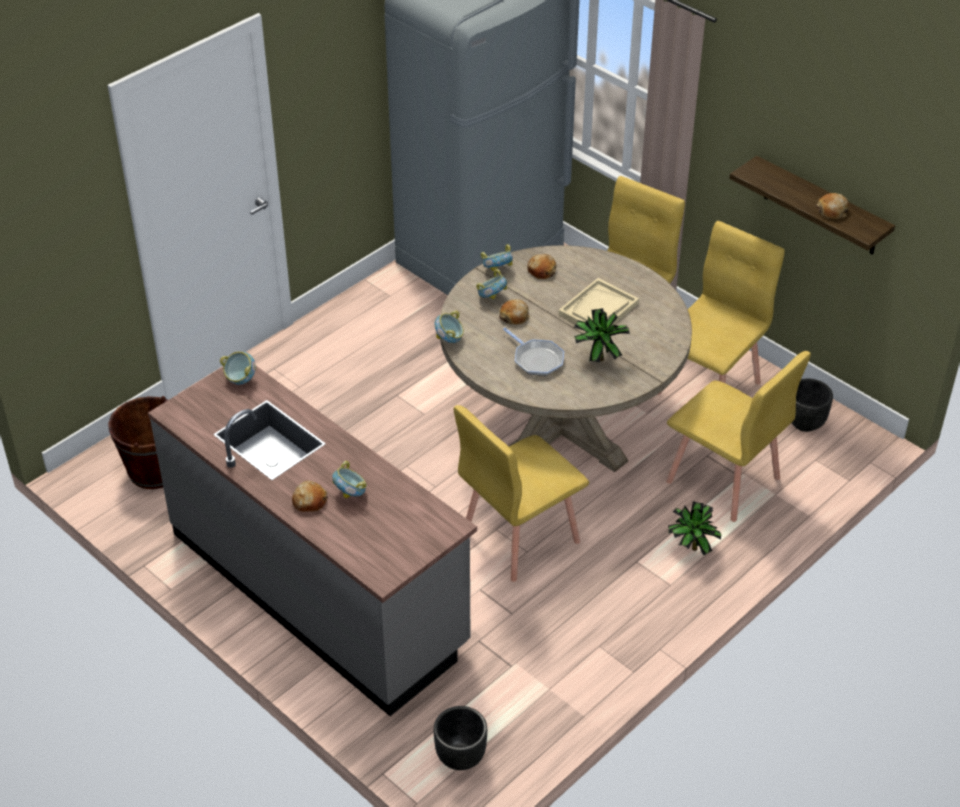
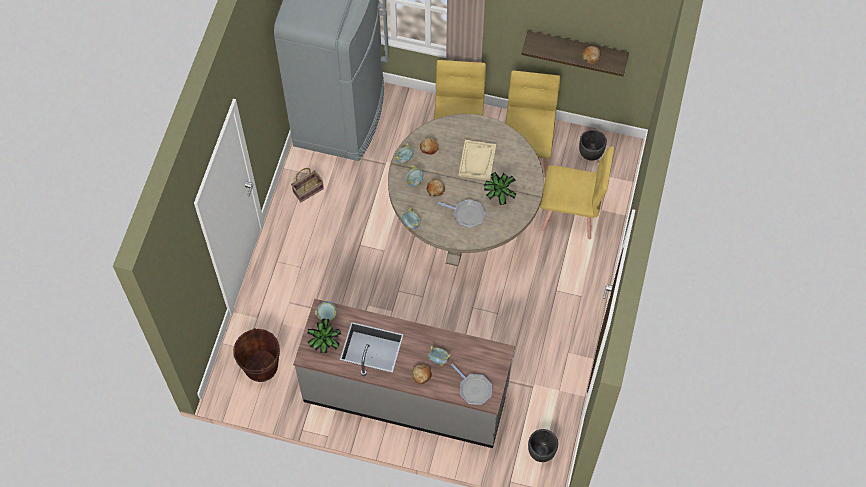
camera: 30 degrees left, 20 degrees up
yellow chair [454,405,589,582] -> none
potted plant [668,501,721,556] -> potted plant moved to [307,318,341,353]
none -> basket [291,168,324,202]
none -> frying pan [451,363,492,405]

